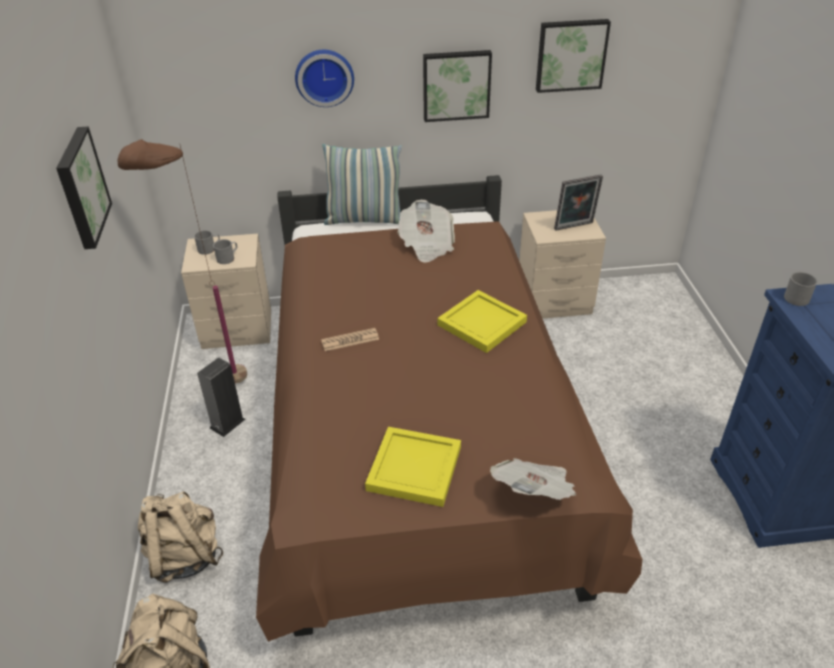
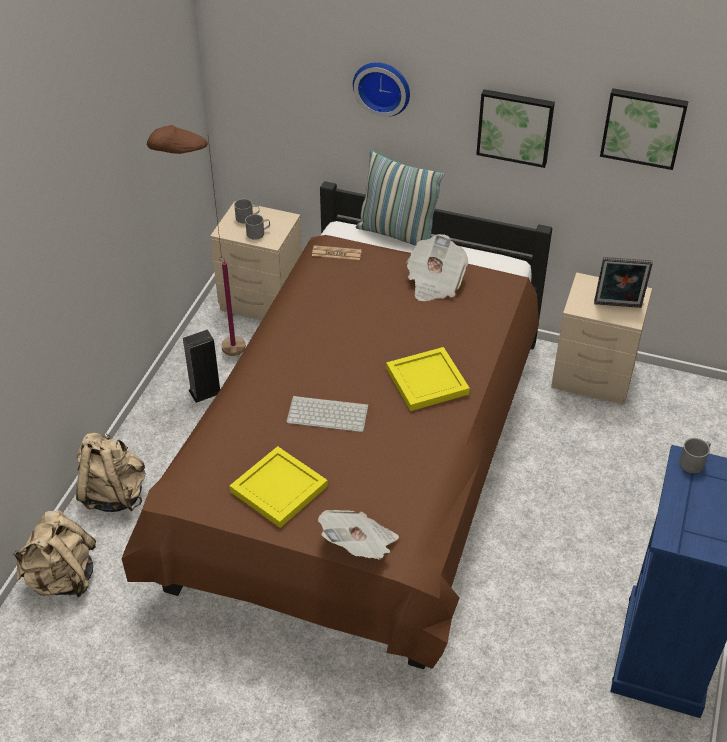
camera: 25 degrees right, 5 degrees up
picture [56,126,112,249] -> none
newspaper [321,328,379,351] -> newspaper moved to [312,245,362,260]
none -> keyboard [286,396,369,432]

